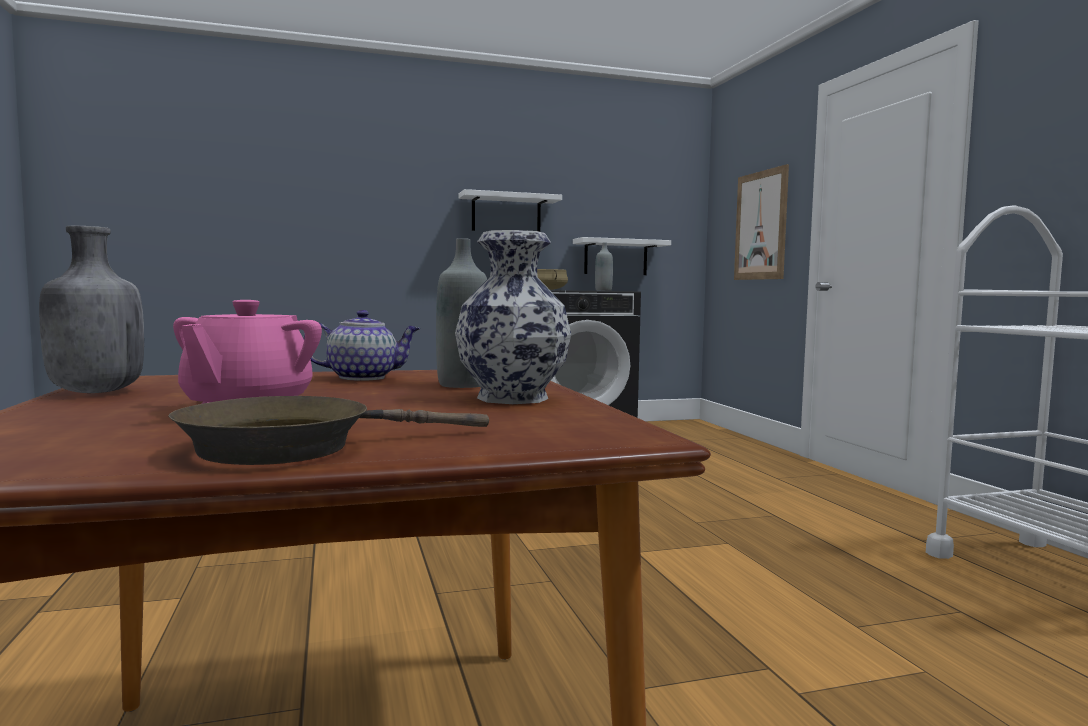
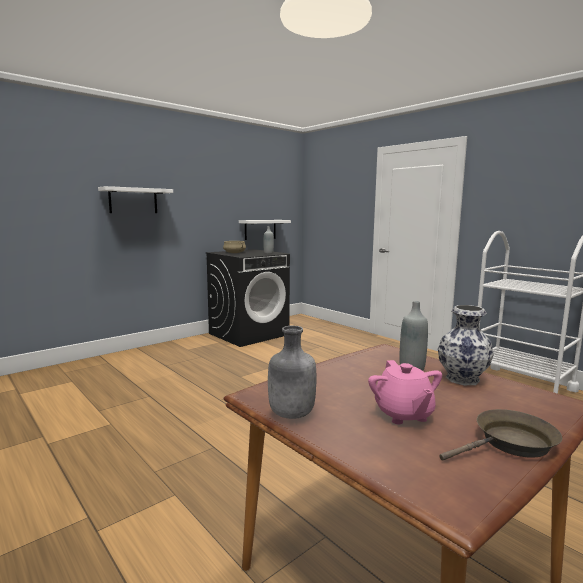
camera: 25 degrees left, 5 degrees up
brown frying pan [168,396,489,465] -> brown frying pan turned 150 degrees counterclockwise [439,409,562,461]
teapot [303,310,421,381] -> none
white shelf [458,189,562,232] -> white shelf moved to [98,186,173,213]
picture [734,164,789,280] -> none

